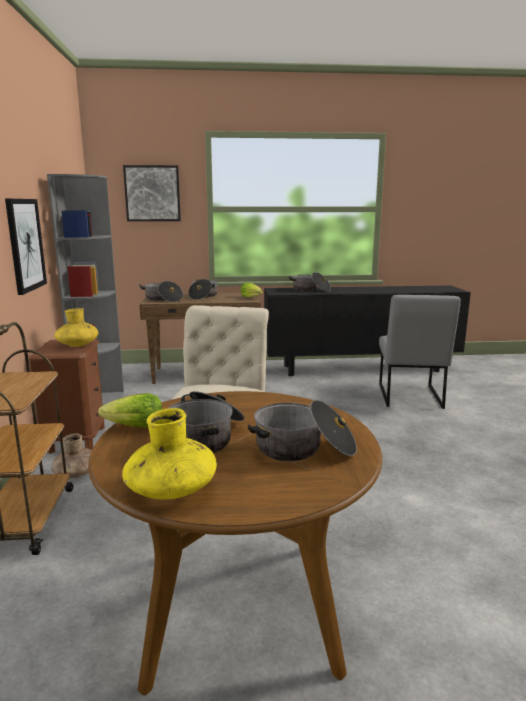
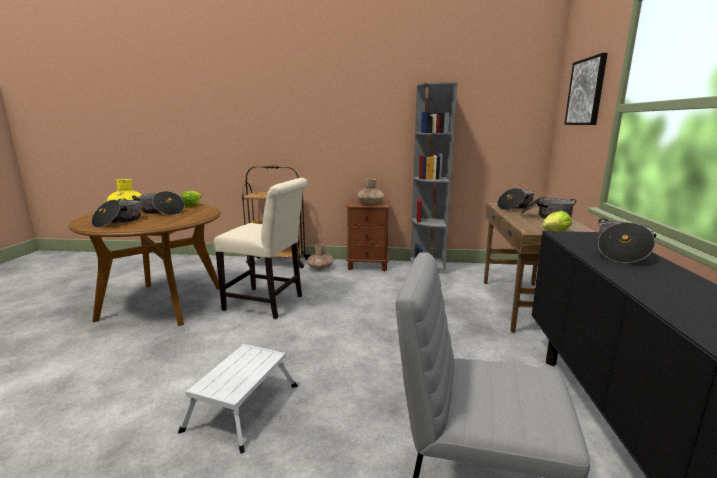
camera: 100 degrees right, 0 degrees up
picture [5,199,47,295] -> none
yellow vase [54,308,98,347] -> brown vase [356,179,385,204]
none -> white step ladder [178,344,298,454]

